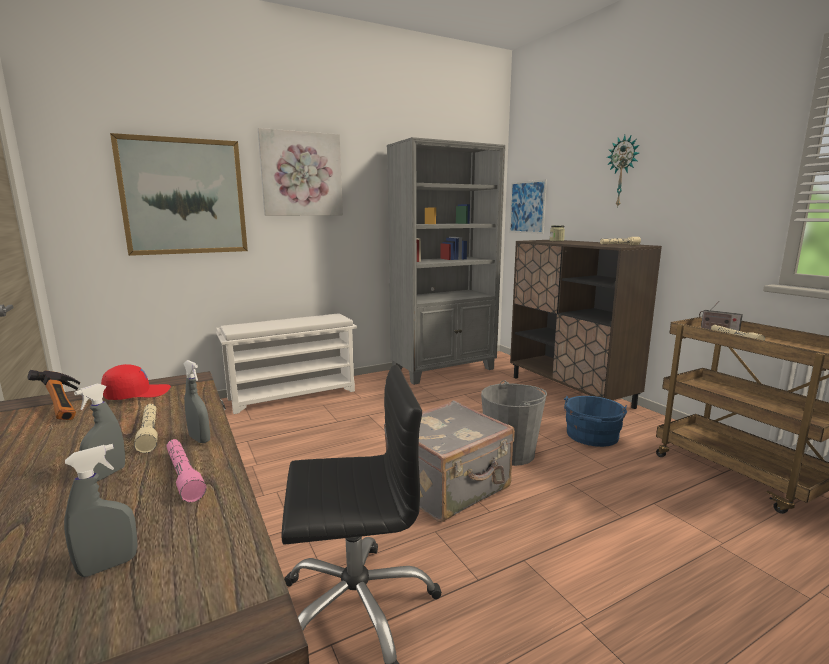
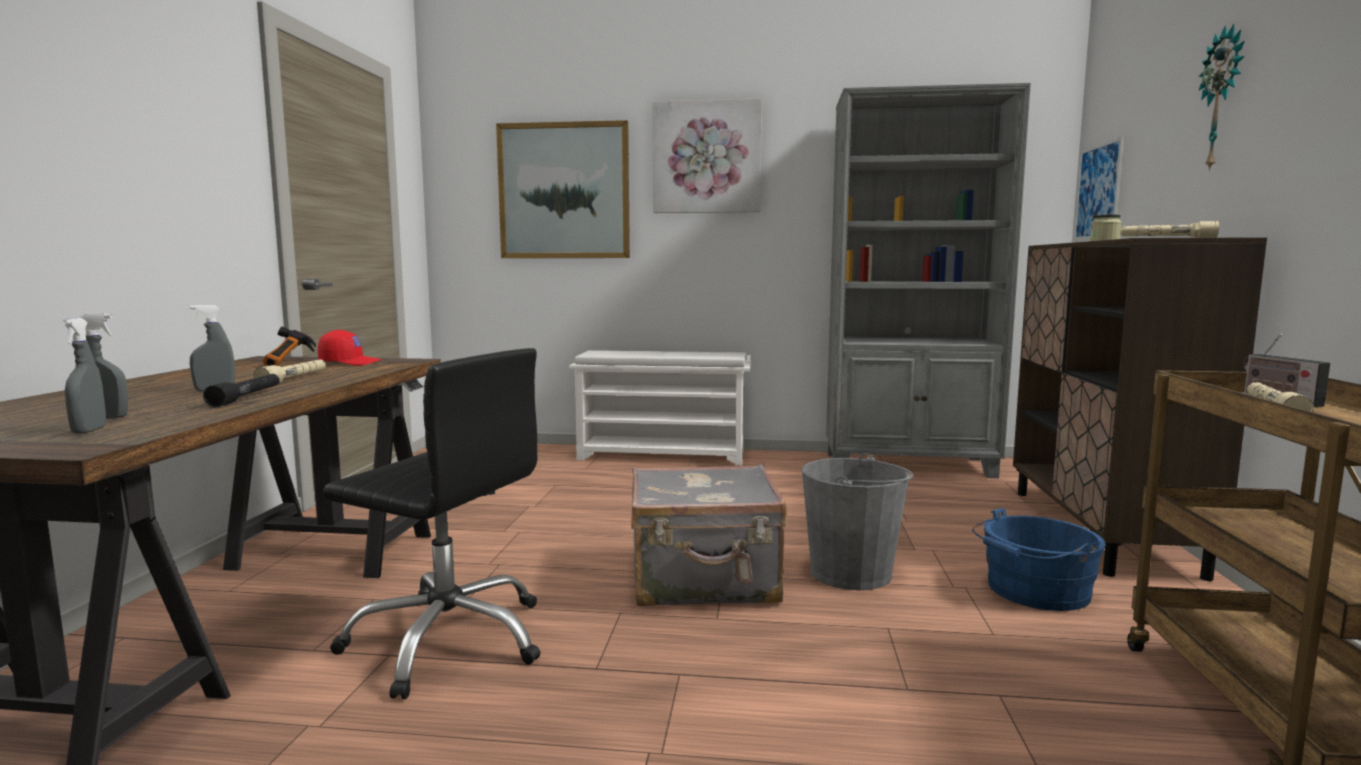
camera: 35 degrees right, 5 degrees down
pink flashlight [166,439,207,502] -> black flashlight [203,374,279,407]
grey spray bottle [183,360,210,443] -> grey spray bottle moved to [62,318,106,434]

